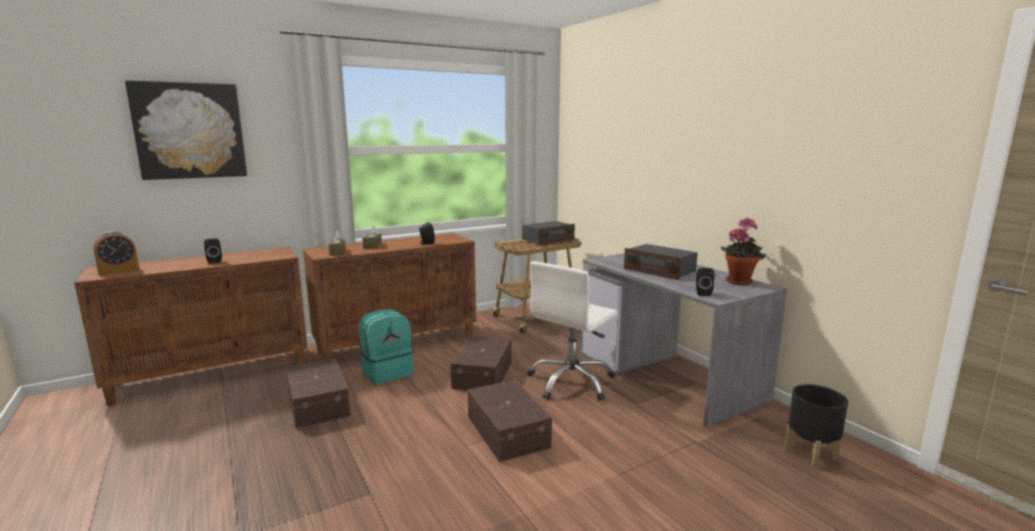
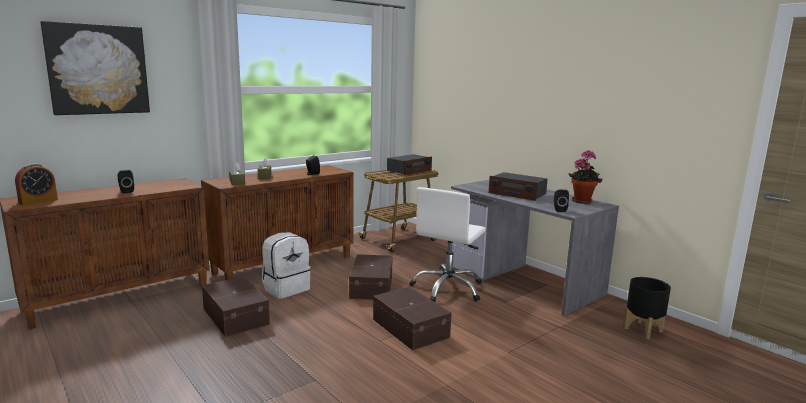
camera: 10 degrees left, 0 degrees up
turquoise backpack [359,309,413,384] -> white backpack [262,232,311,299]

